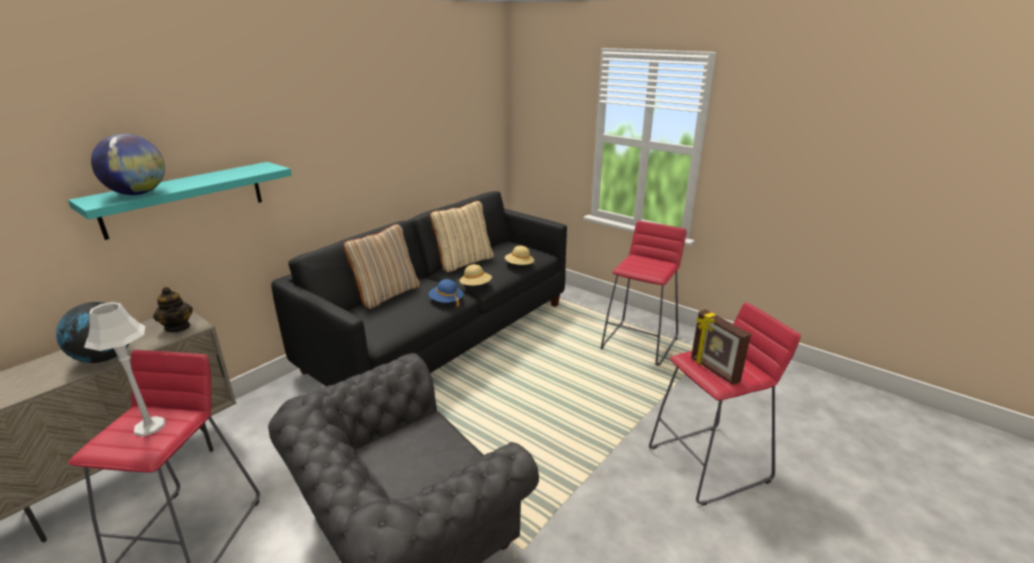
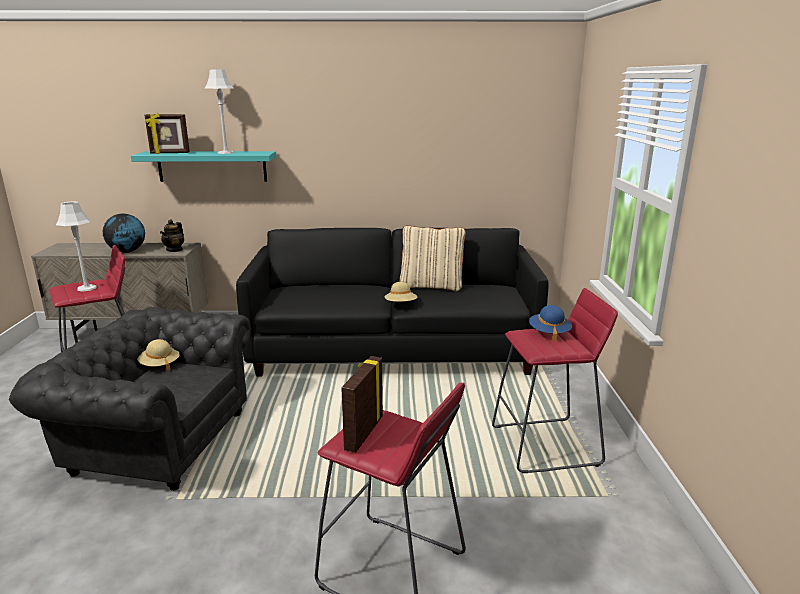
camera: 50 degrees right, 5 degrees down
globe [91,134,165,195] -> picture frame [145,113,190,154]
beige pillow [343,224,420,309] -> none
blue hat [429,279,463,307] -> blue hat moved to [529,305,572,342]
beige hat [505,246,534,265] -> beige hat moved to [137,339,180,372]
none -> grey table lamp [205,70,234,154]

